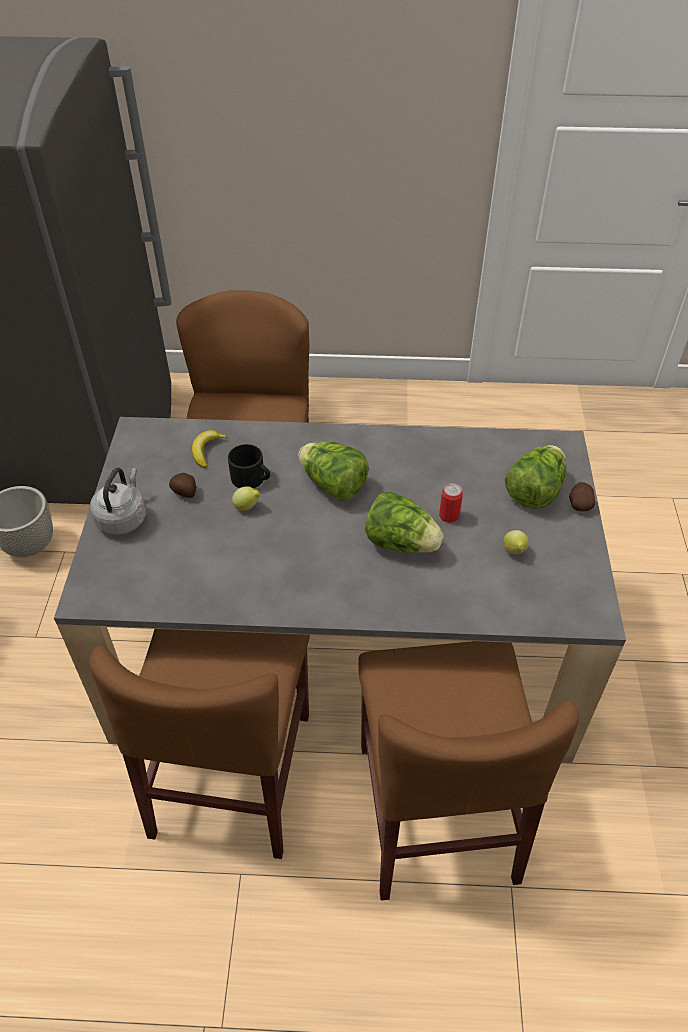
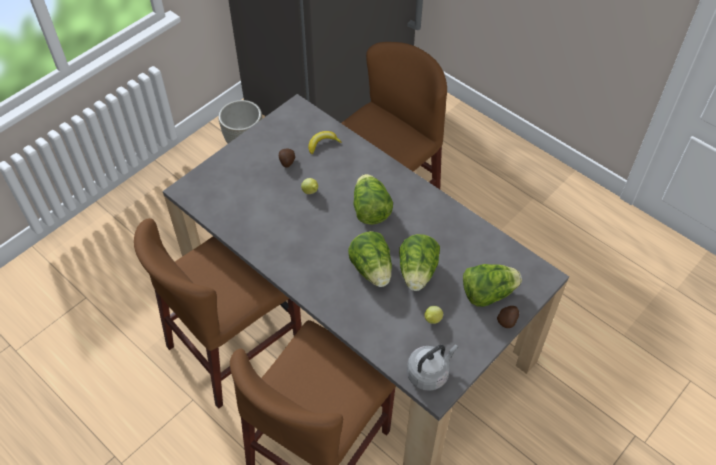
camera: 40 degrees right, 5 degrees up
grey kettle [90,468,146,535] -> grey kettle moved to [407,345,458,391]
black mug [228,444,270,489] -> none
can [439,483,463,523] -> lettuce [399,234,440,291]

